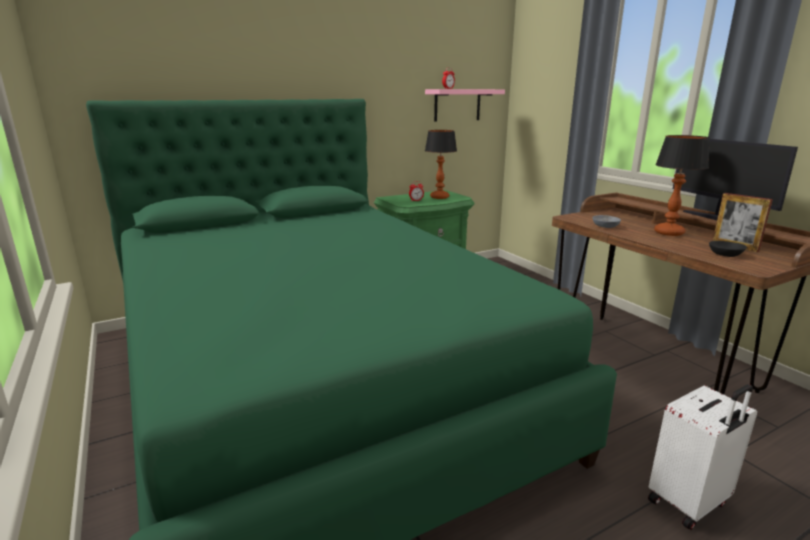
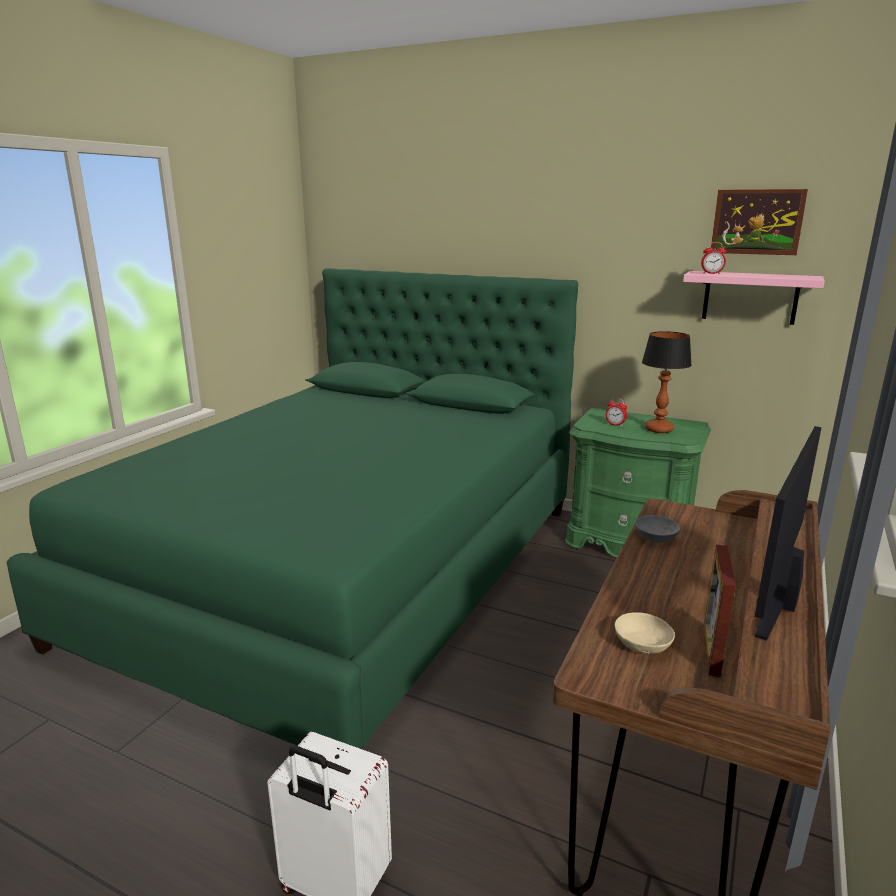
camera: 55 degrees right, 0 degrees up
table lamp [654,135,710,236] -> none
black bowl [709,241,747,257] -> beige bowl [615,612,675,654]
none -> picture [711,189,808,255]

